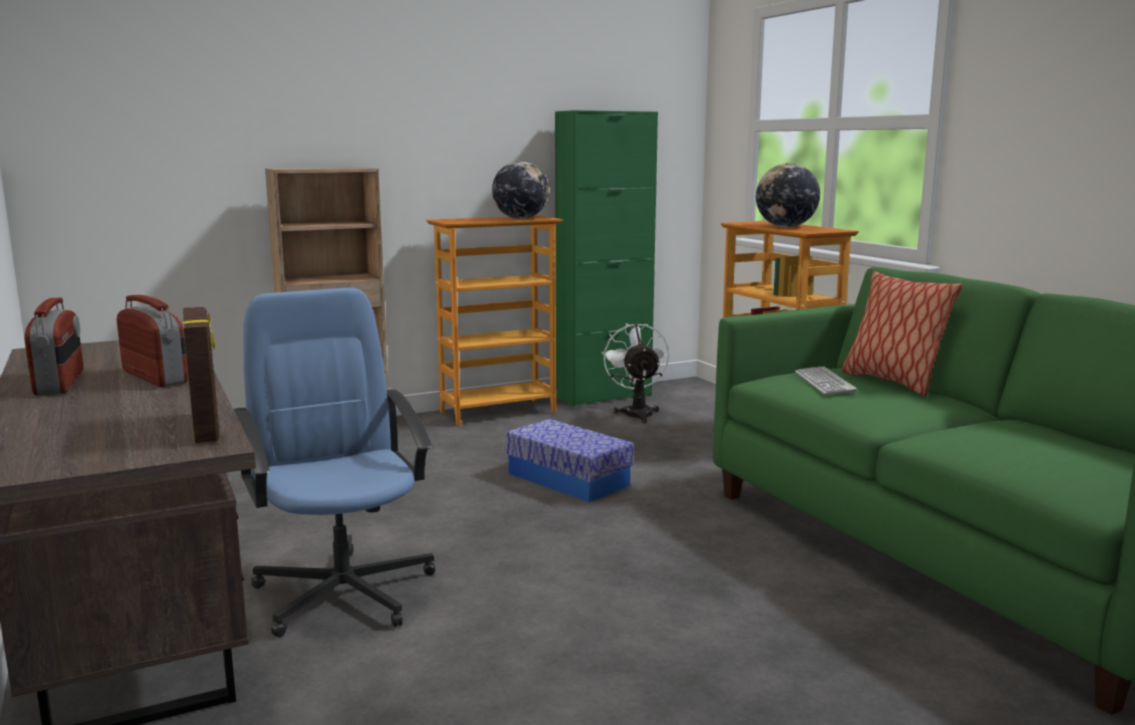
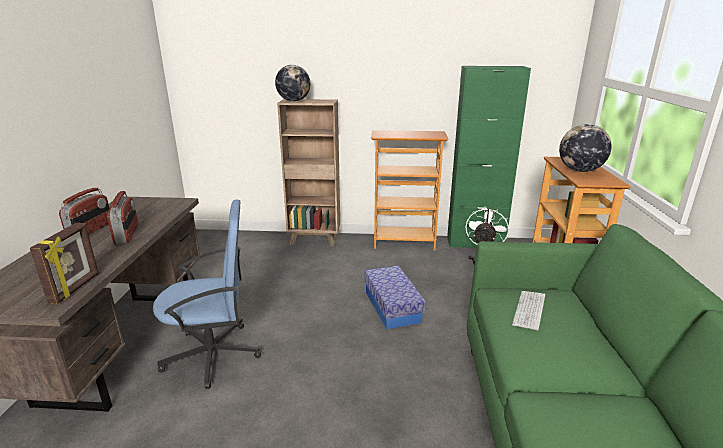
camera: 30 degrees right, 10 degrees up
blue office chair [234,287,435,637] -> blue office chair turned 75 degrees clockwise [153,200,261,389]
globe [492,161,549,219] -> globe moved to [275,65,310,101]
pillow [842,271,962,396] -> none

